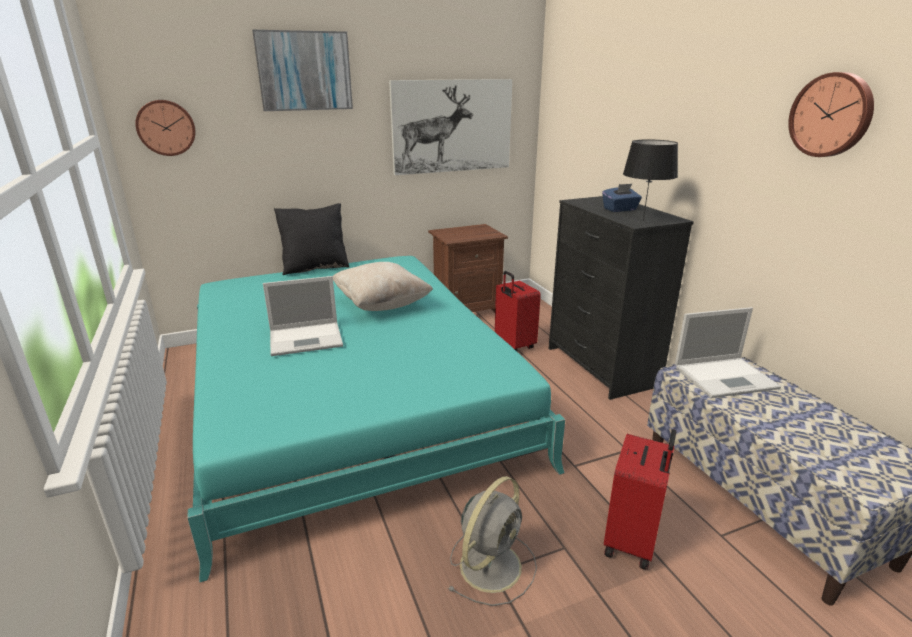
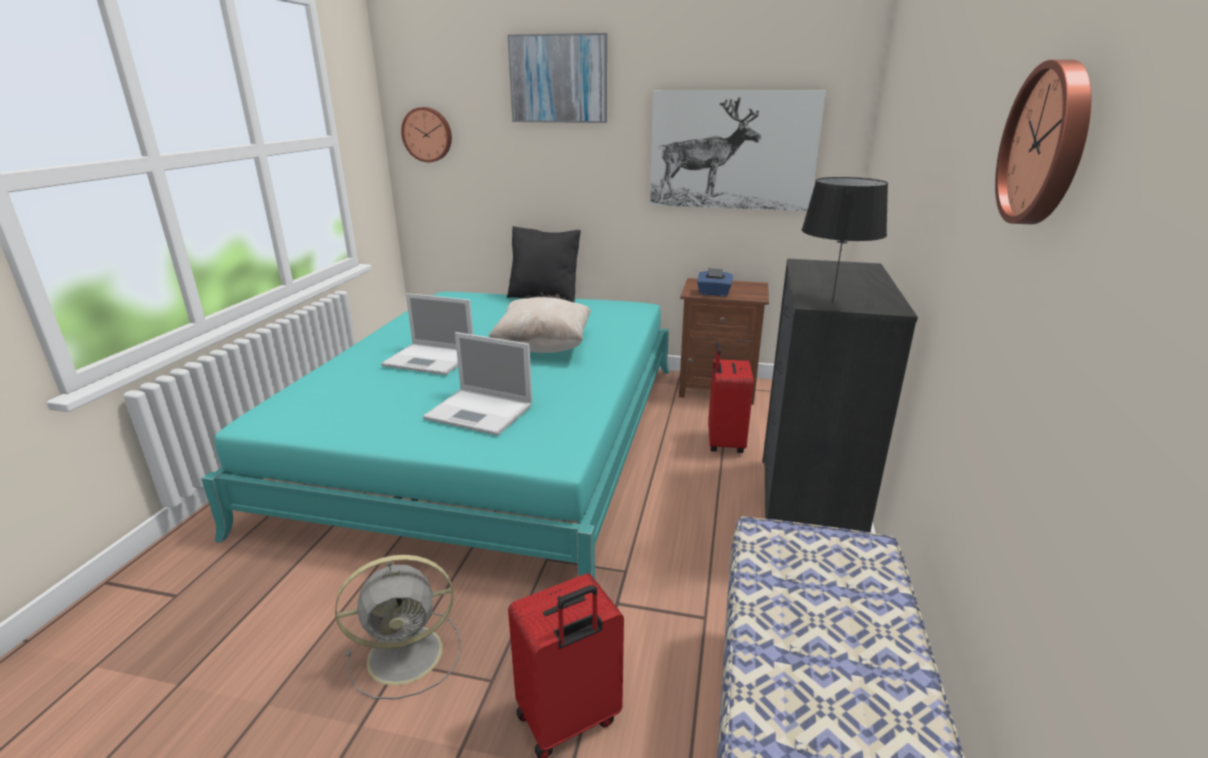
camera: 35 degrees right, 0 degrees up
blue tissue box [602,184,642,212] -> blue tissue box moved to [697,268,734,296]
laptop [675,307,781,398] -> laptop moved to [423,332,532,436]

